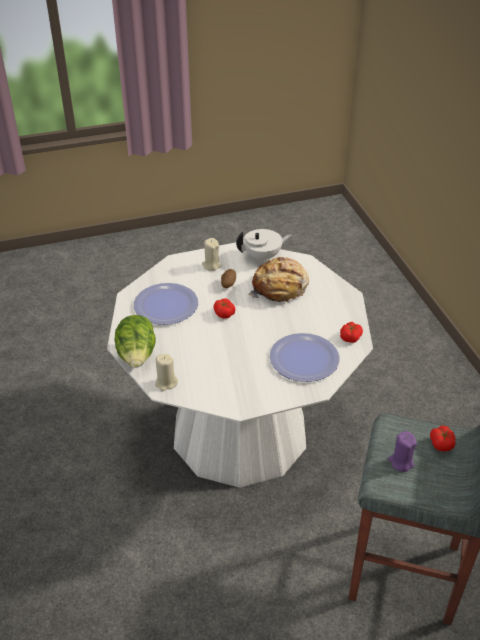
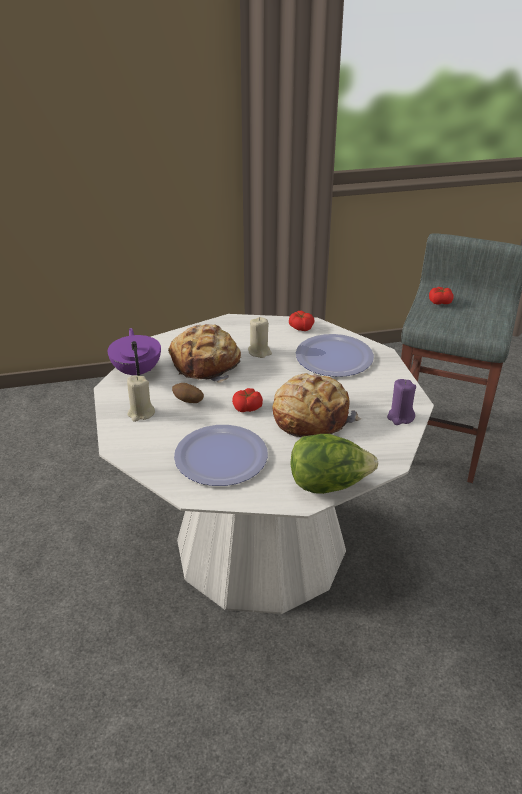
camera: 85 degrees left, 5 degrees down
beige candle [155,354,178,391] -> beige candle moved to [248,317,272,358]
white teapot [236,229,292,263] -> purple teapot [108,328,161,376]
purple candle [388,431,417,472] -> purple candle moved to [387,379,416,425]
none -> bread [273,373,361,437]

